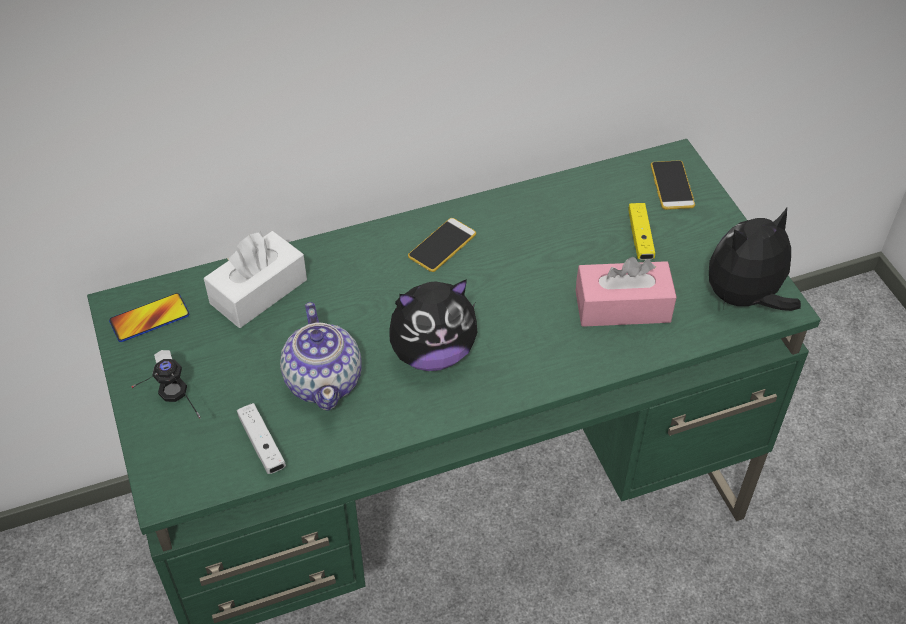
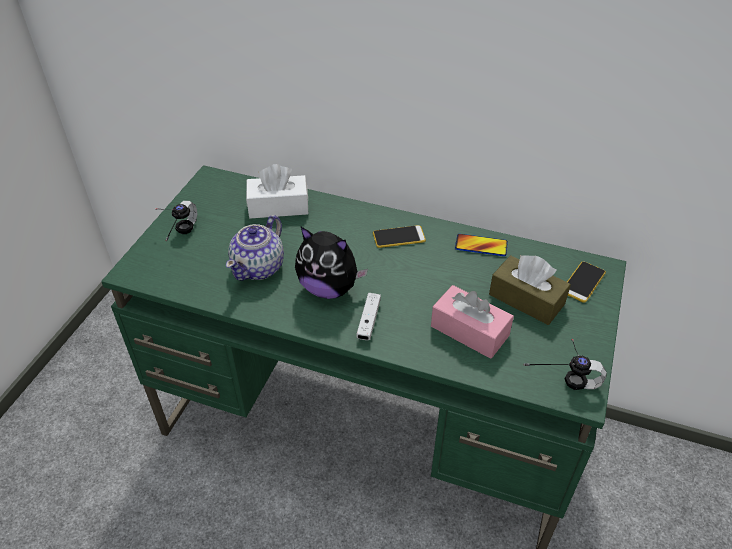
camera: 40 degrees right, 5 degrees down
phone [109,293,190,342] -> phone moved to [455,234,508,256]
white game controller [237,403,286,474] -> white game controller moved to [356,293,381,340]
yellow game controller [628,203,655,260] -> brown tissue box [489,255,571,325]
plush toy [709,208,801,311] -> headphones [523,339,607,390]

